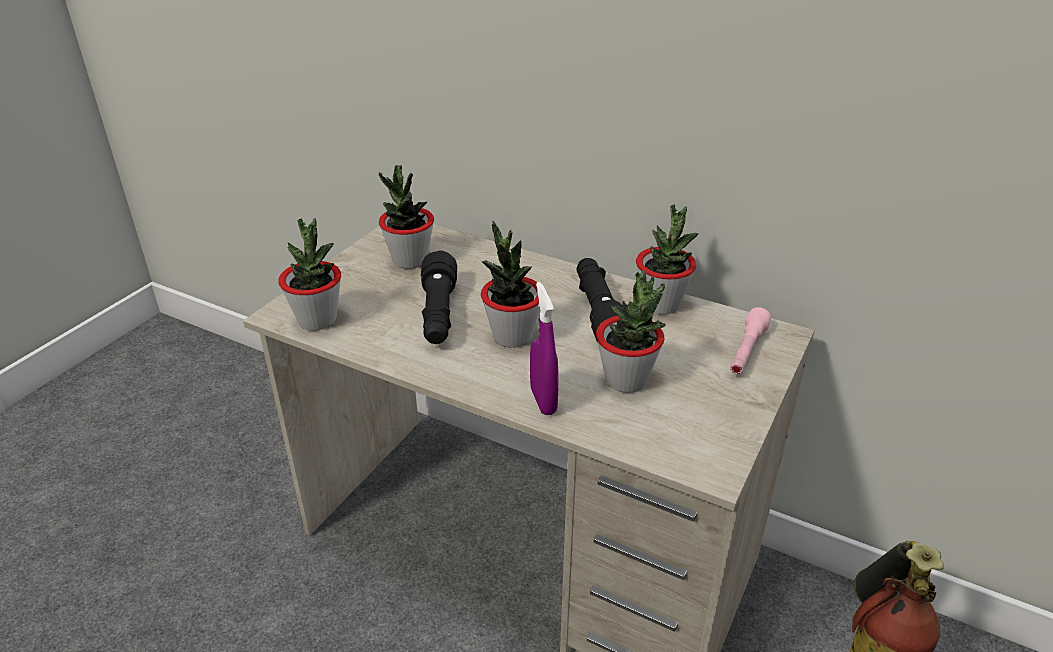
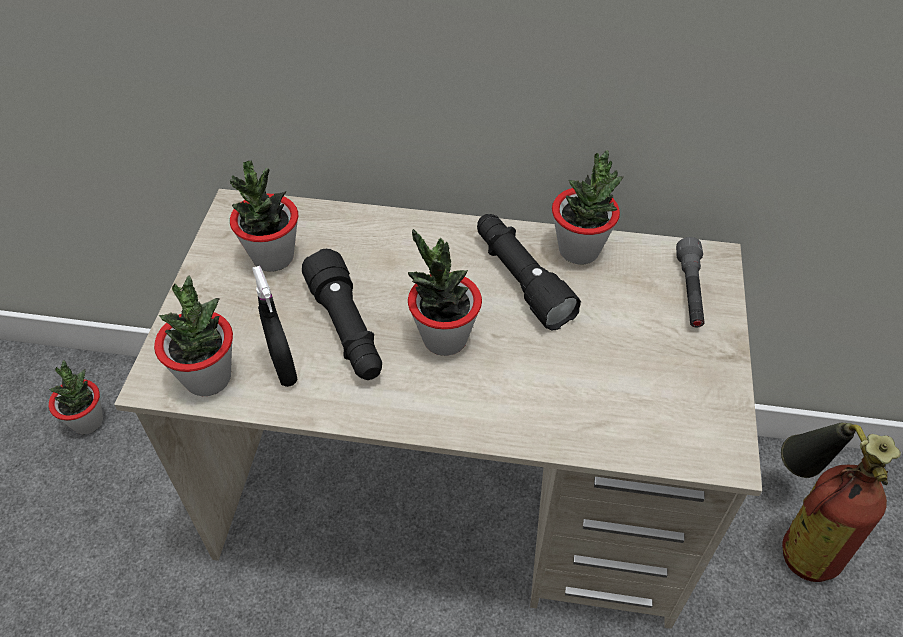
camera: 20 degrees left, 15 degrees up
purple spray bottle [530,282,559,415] -> none
potted plant [596,270,666,393] -> potted plant moved to [49,360,103,434]
pink flashlight [730,307,771,374] -> grey flashlight [676,237,705,327]
none -> black spray bottle [252,266,297,387]

